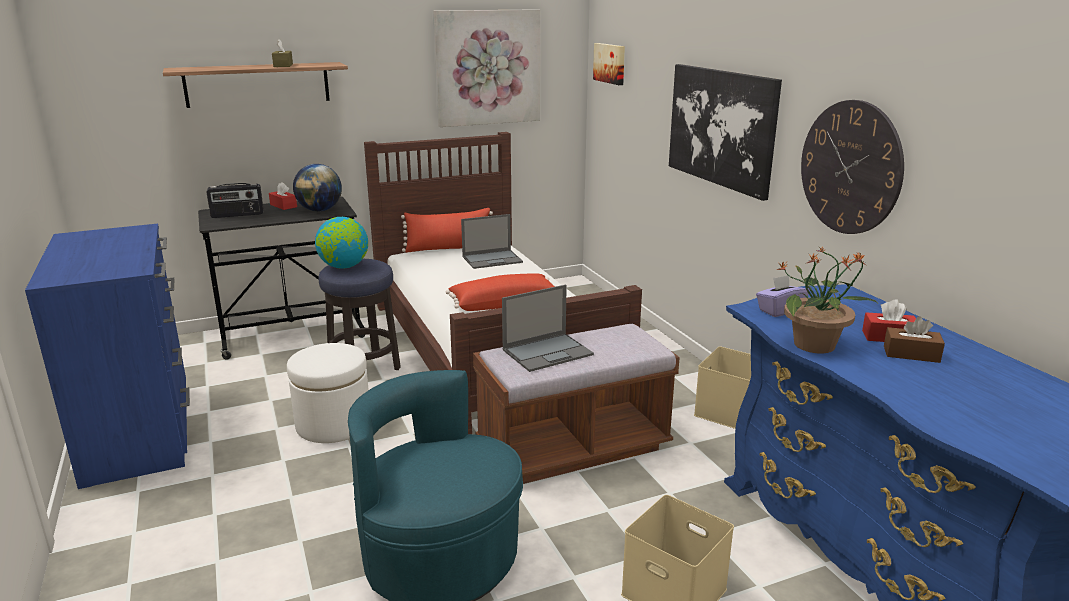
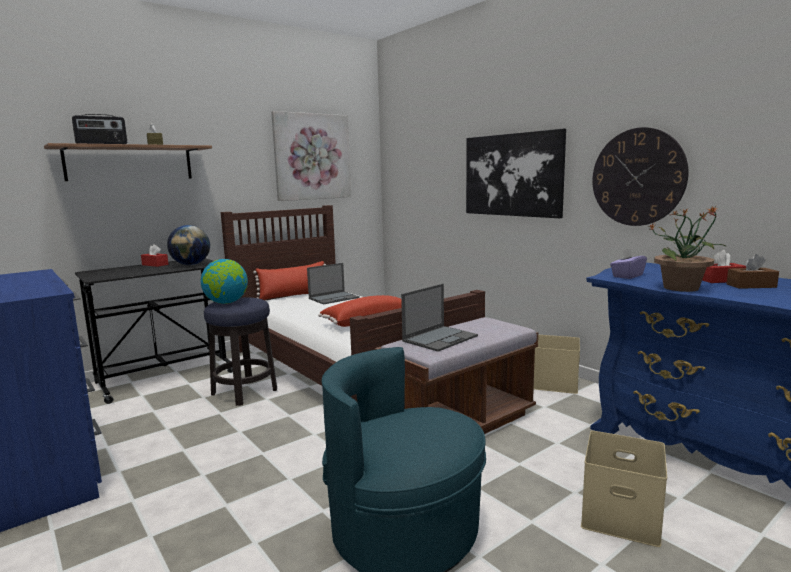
camera: 15 degrees left, 10 degrees down
radio [207,183,264,218] -> radio moved to [72,114,127,144]
white ottoman [287,343,369,443] -> none
picture [593,43,625,85] -> none

